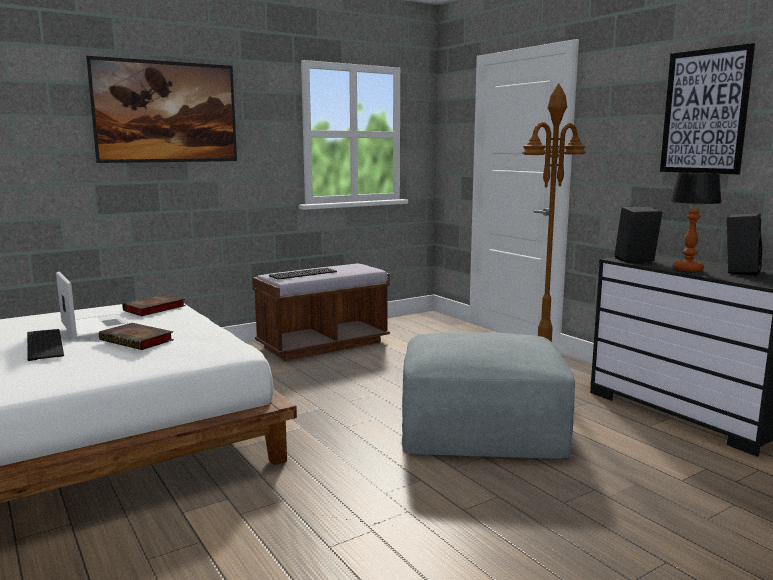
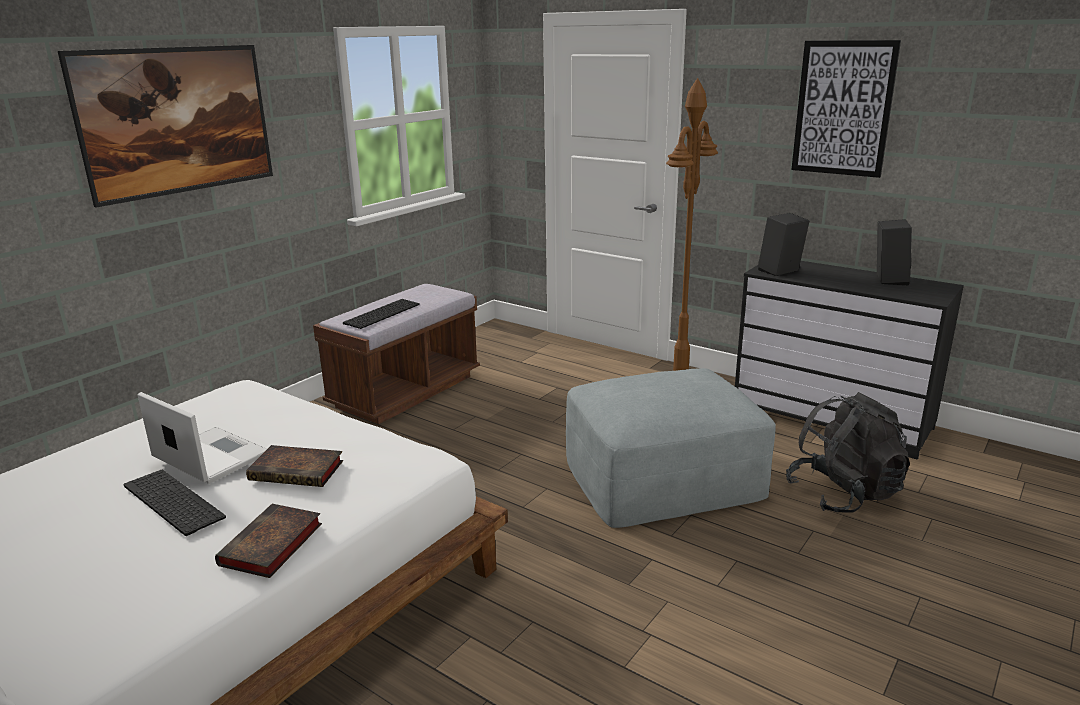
camera: 20 degrees left, 10 degrees up
book [122,294,186,316] -> book moved to [215,504,322,578]
table lamp [670,172,722,272] -> none
none -> black backpack [786,392,910,513]

